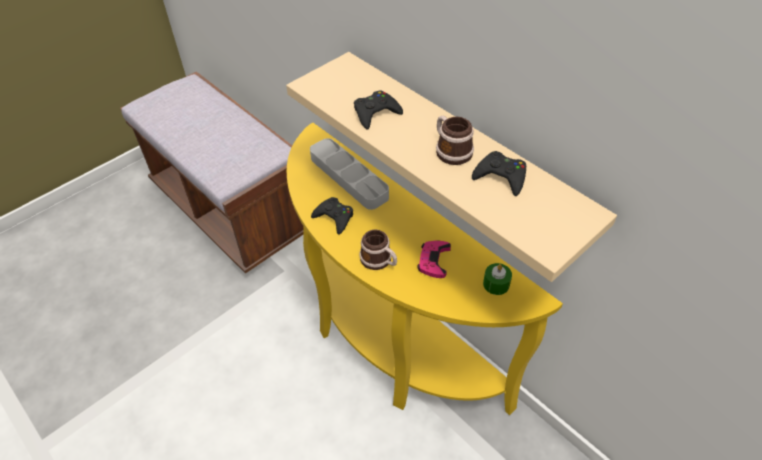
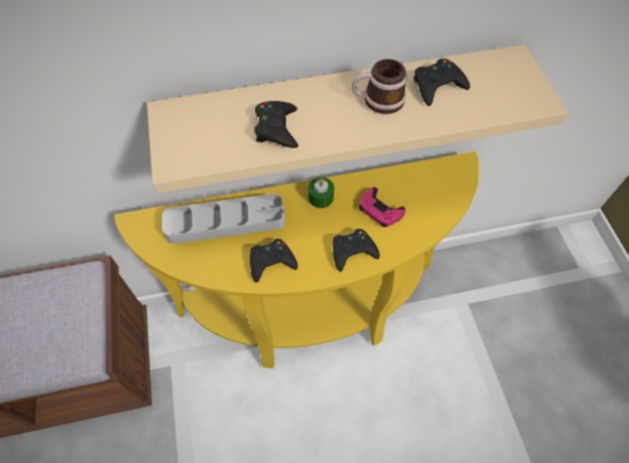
camera: 60 degrees left, 10 degrees up
mug [359,229,397,270] -> black game controller [333,229,380,272]
green candle [483,263,512,295] -> green candle moved to [308,177,334,208]

